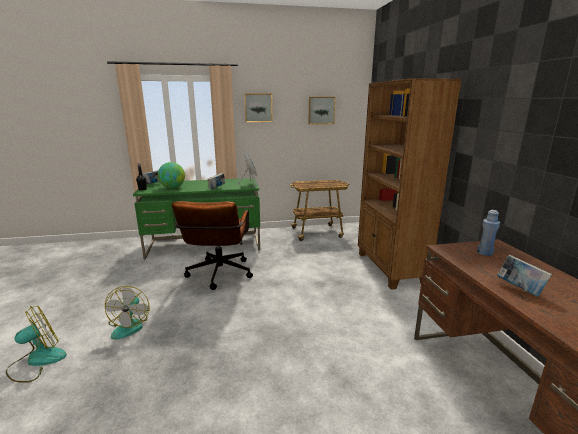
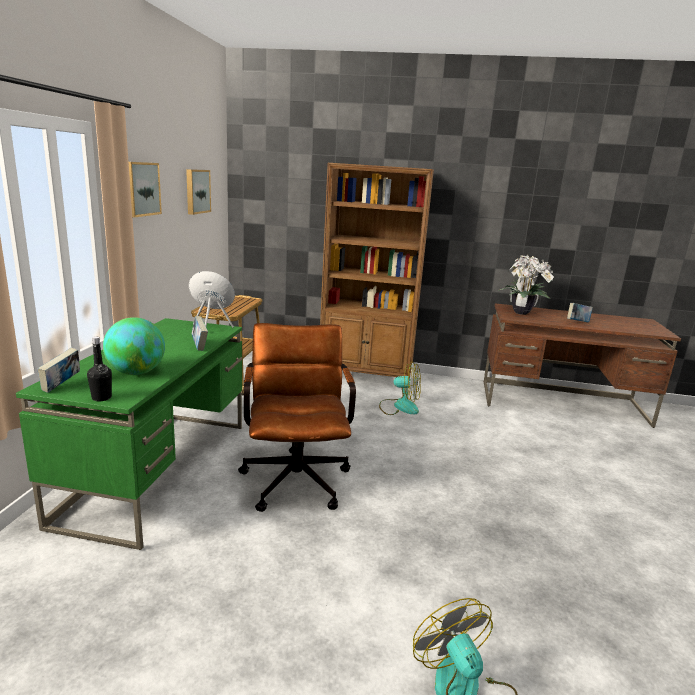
camera: 70 degrees left, 0 degrees up
fan [105,286,149,339] -> fan moved to [379,362,421,415]
brown office chair [172,201,253,290] -> brown office chair turned 120 degrees counterclockwise [238,323,356,512]
blue bottle [477,210,500,256] -> potted plant [498,255,554,315]

